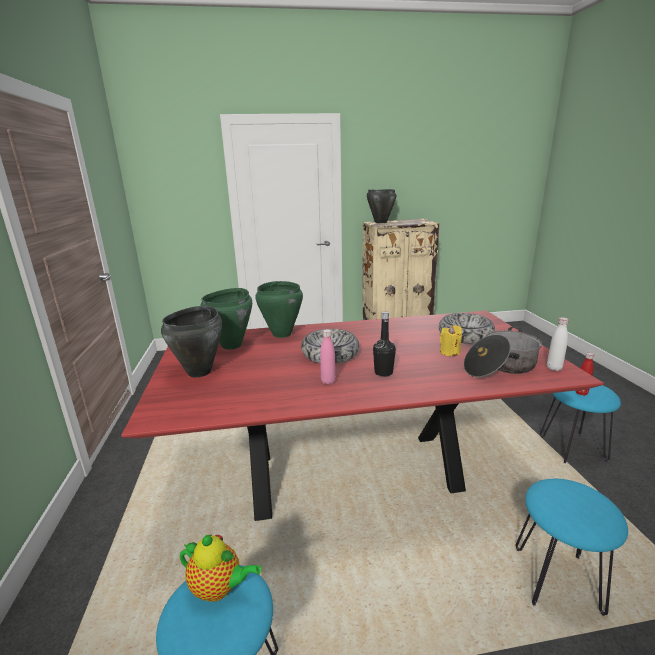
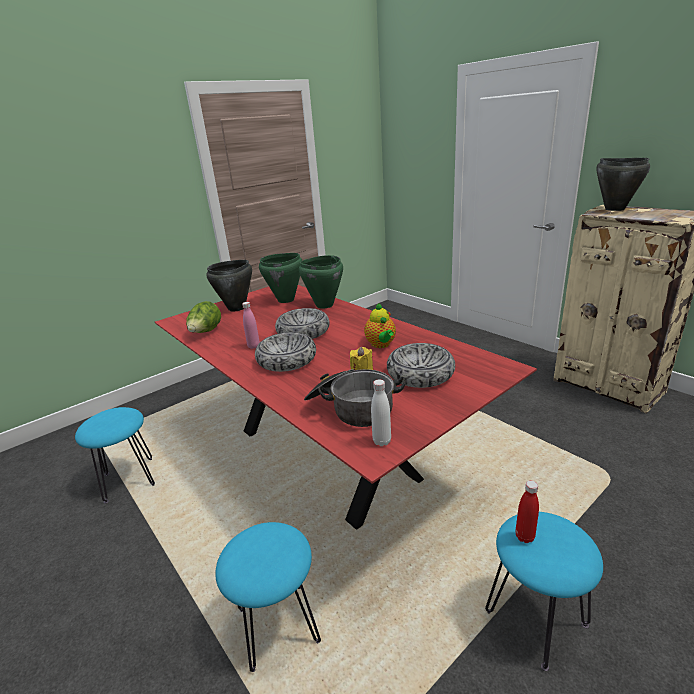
camera: 60 degrees right, 5 degrees up
teapot [180,535,262,602] -> teapot moved to [364,303,396,348]
black bottle [373,311,396,377] -> bowl [255,332,316,372]
none -> lettuce [186,301,221,333]

